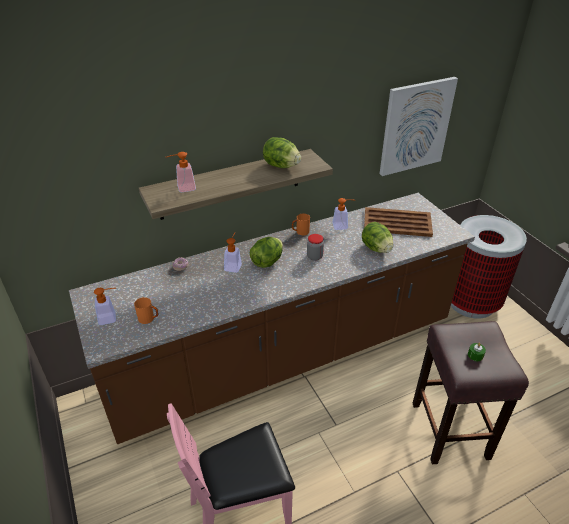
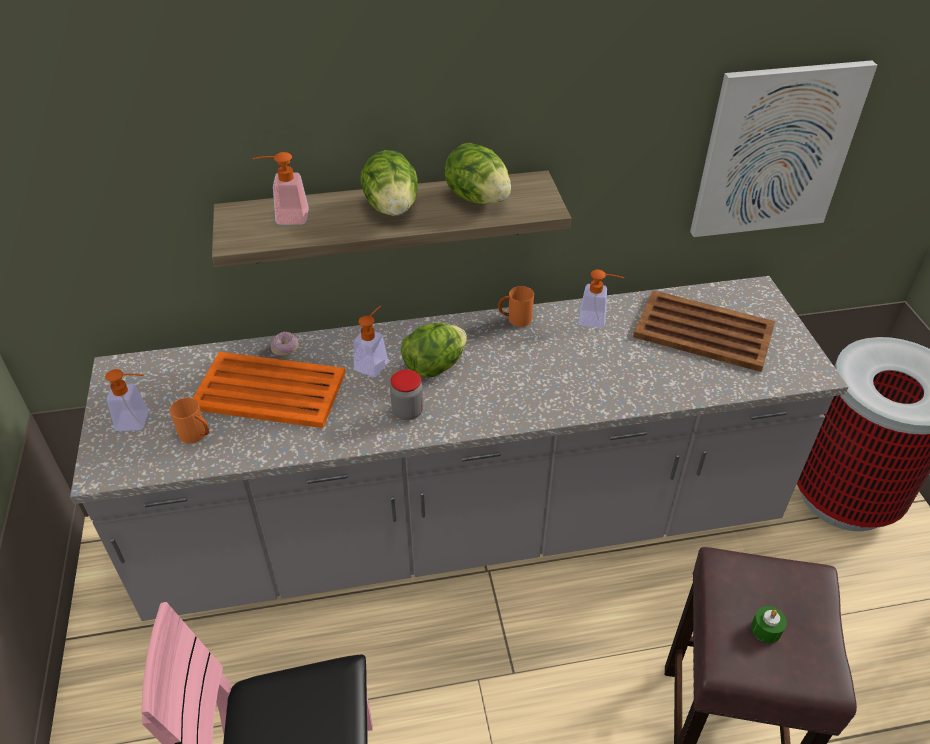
camera: 15 degrees right, 5 degrees up
brown counter [69,193,475,444] -> grey counter [70,276,848,621]
jar [307,234,324,261] -> jar moved to [390,370,423,420]
lettuce [362,222,393,253] -> lettuce moved to [360,150,418,216]
none -> orange tray [193,352,345,428]

